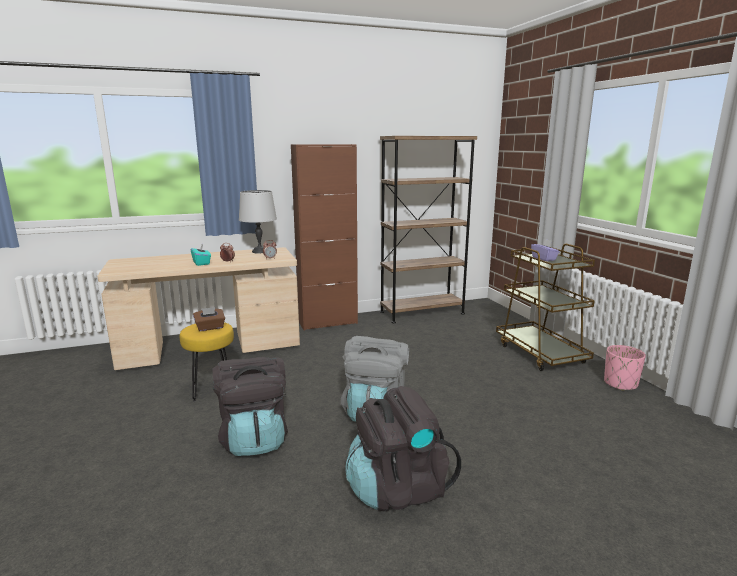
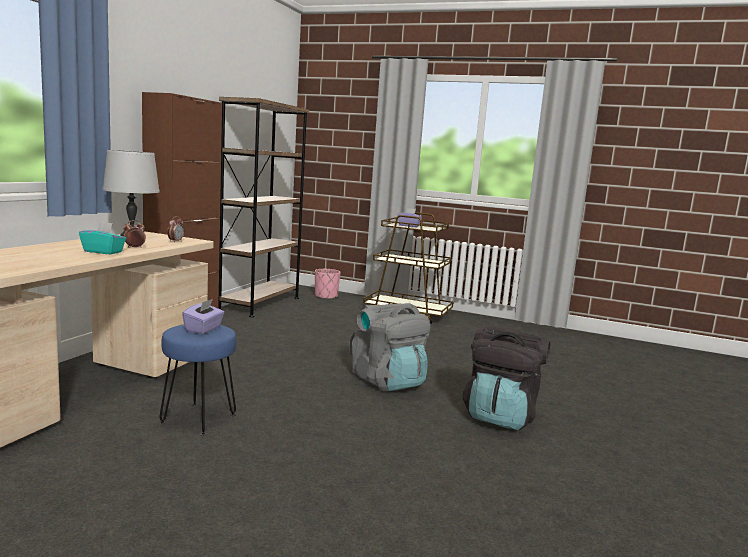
camera: 50 degrees left, 5 degrees down
yellow stool [180,322,234,402] -> blue stool [160,324,236,436]
brown tissue box [193,307,225,331] -> purple tissue box [182,299,224,334]
black backpack [212,357,288,456] -> none
pink planter [604,345,646,391] -> pink planter moved to [315,269,341,299]

